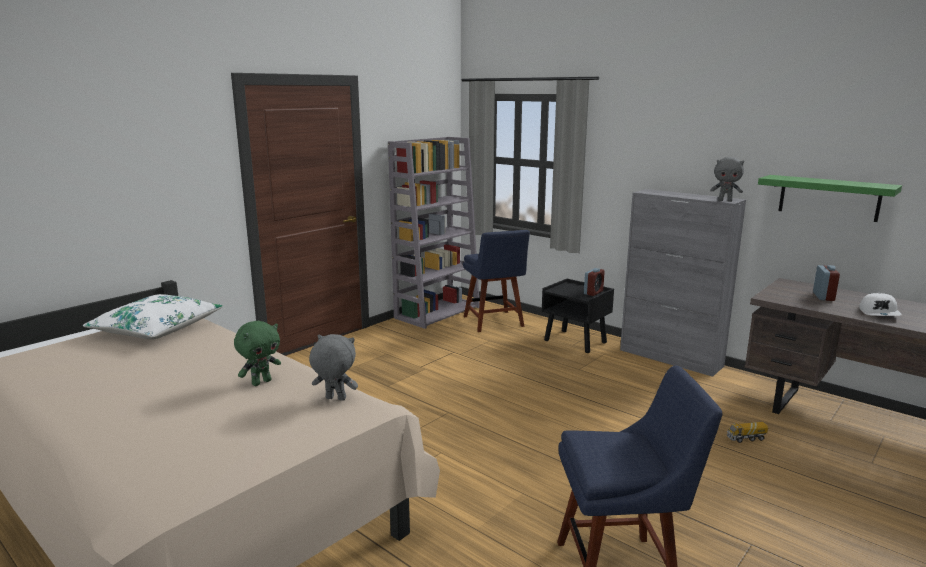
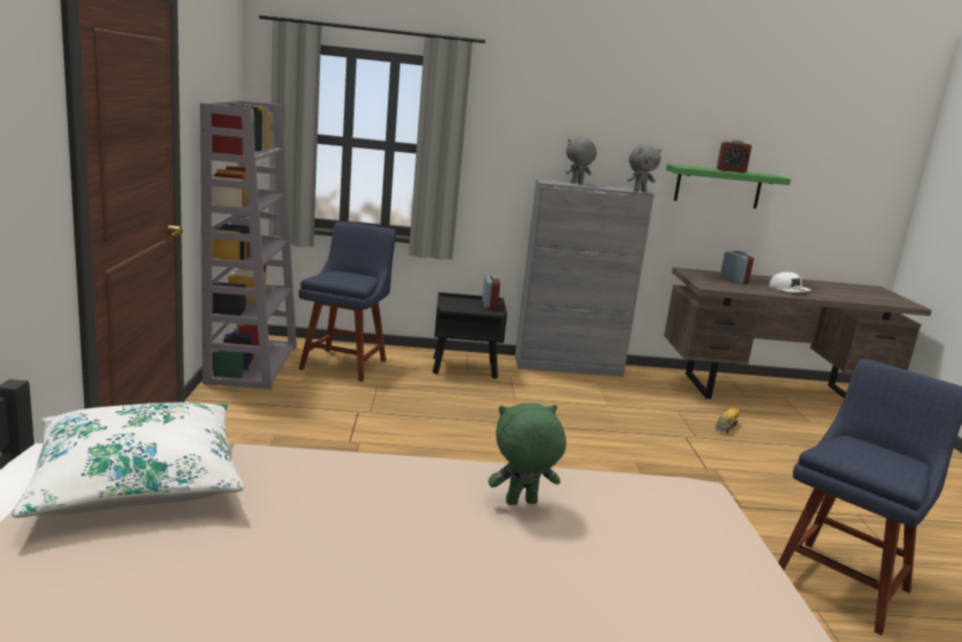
camera: 45 degrees left, 0 degrees up
green plush toy [234,321,281,386] -> green plush toy turned 105 degrees counterclockwise [488,403,566,505]
grey plush toy [309,334,358,401] -> grey plush toy moved to [565,137,597,184]
blue chair [463,230,530,332] -> blue chair turned 105 degrees counterclockwise [299,221,396,382]
none -> alarm clock [716,140,752,173]

